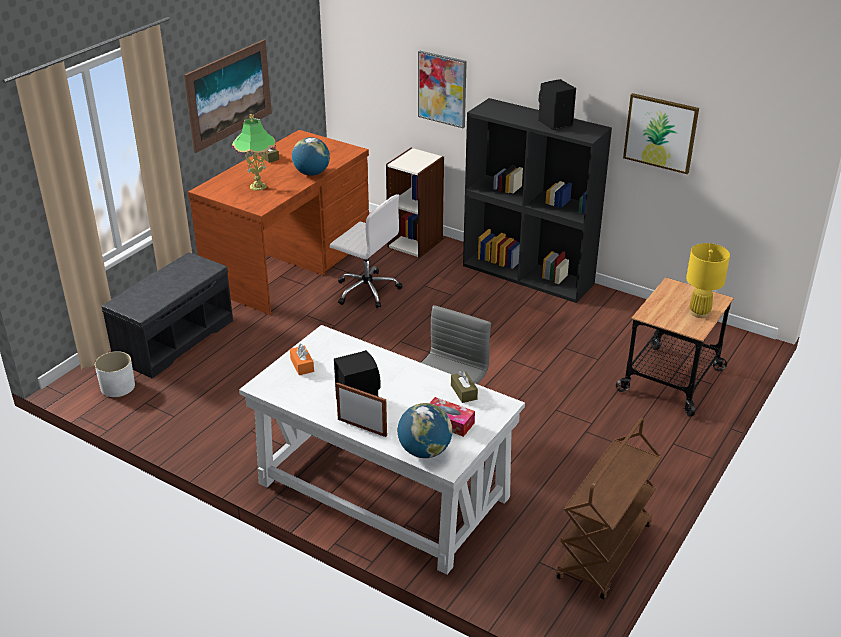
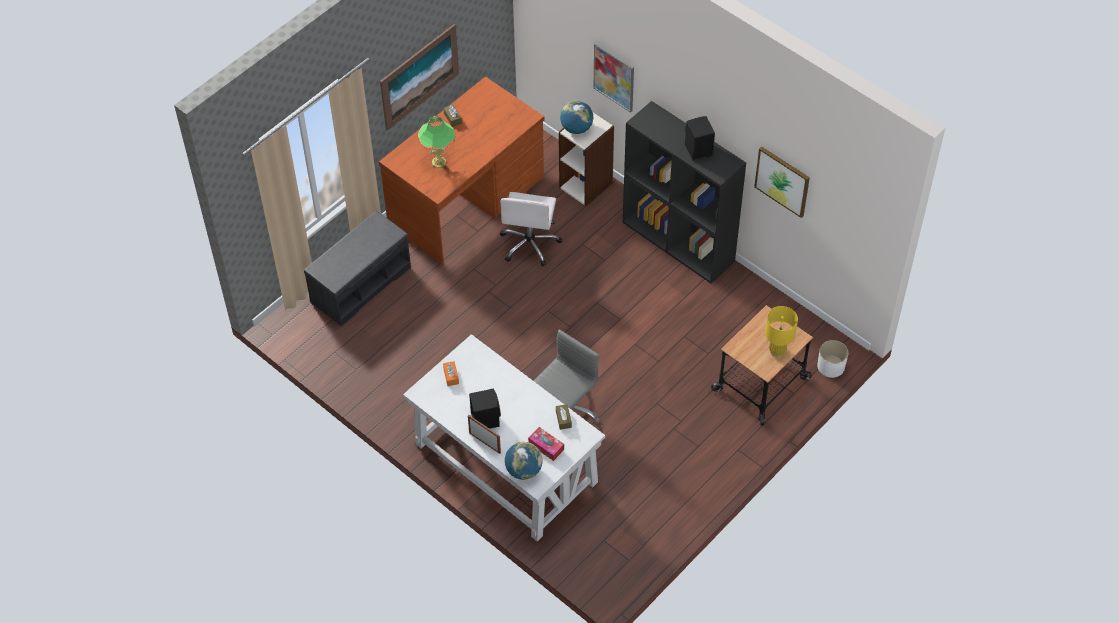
camera: 10 degrees right, 20 degrees up
white planter [95,351,135,397] -> white planter moved to [817,340,848,378]
globe [292,137,330,176] -> globe moved to [560,101,593,134]
white office chair [330,194,402,308] -> white office chair turned 60 degrees clockwise [500,192,563,266]
brown cart [556,418,661,599] -> none

